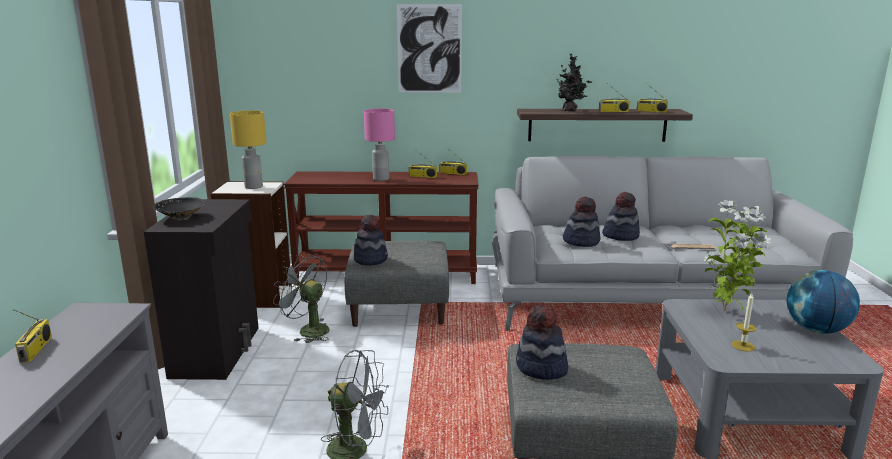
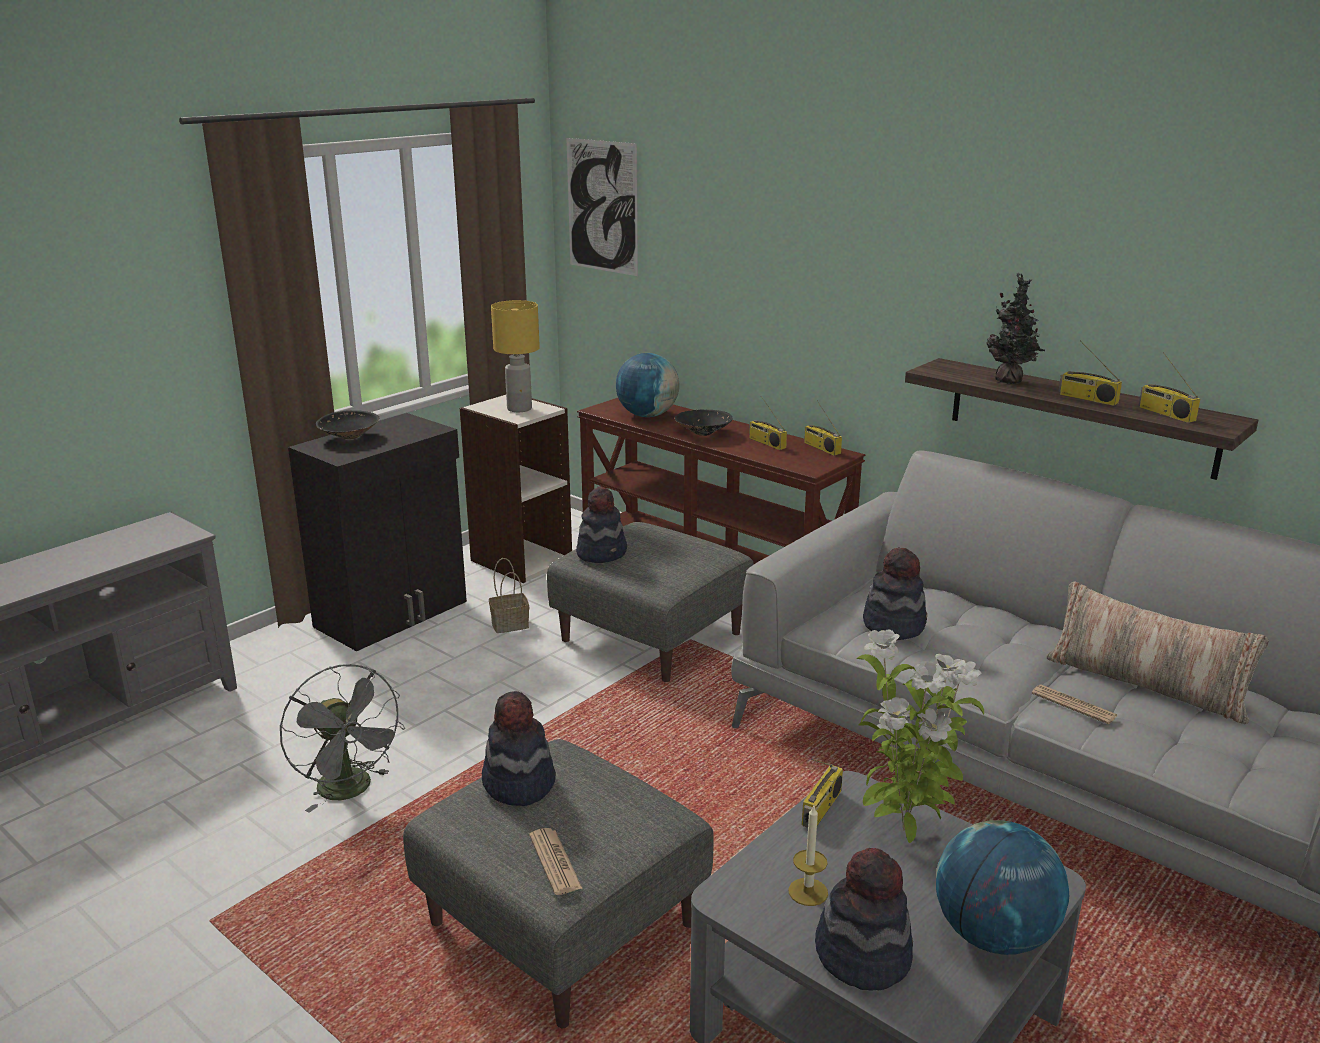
camera: 40 degrees right, 5 degrees up
radio [13,309,52,363] -> radio moved to [802,759,843,828]
grey fan [273,254,329,343] -> basket [489,558,529,633]
pink table lamp [364,108,395,181] -> black bowl [675,410,733,436]
picture [397,4,462,93] -> picture moved to [566,138,638,276]
hat [602,192,640,241] -> hat moved to [815,848,913,990]
none -> newspaper [529,828,583,895]
none -> globe [616,353,680,417]
none -> pillow [1046,581,1269,724]

